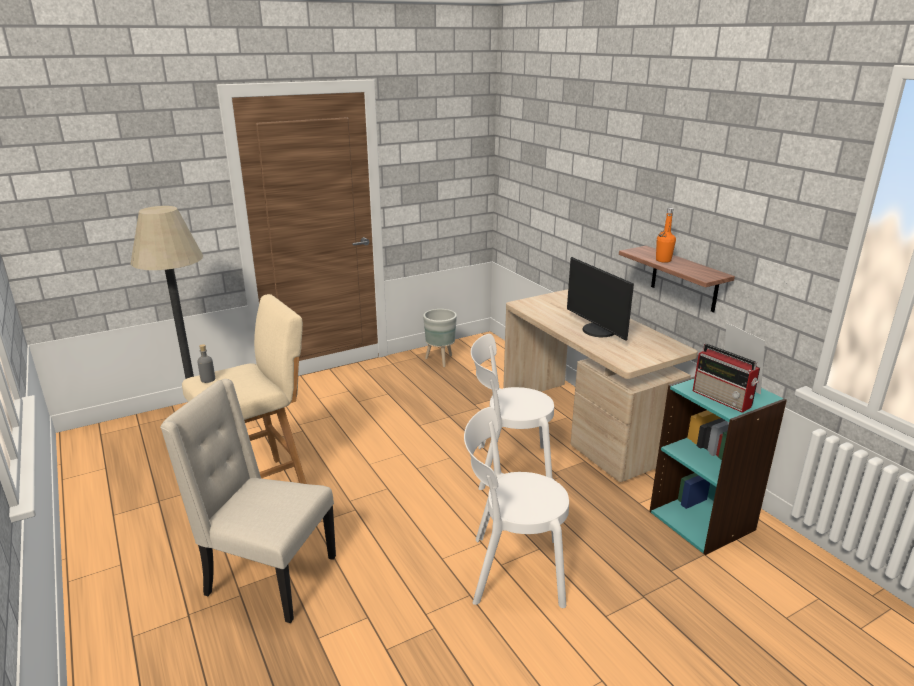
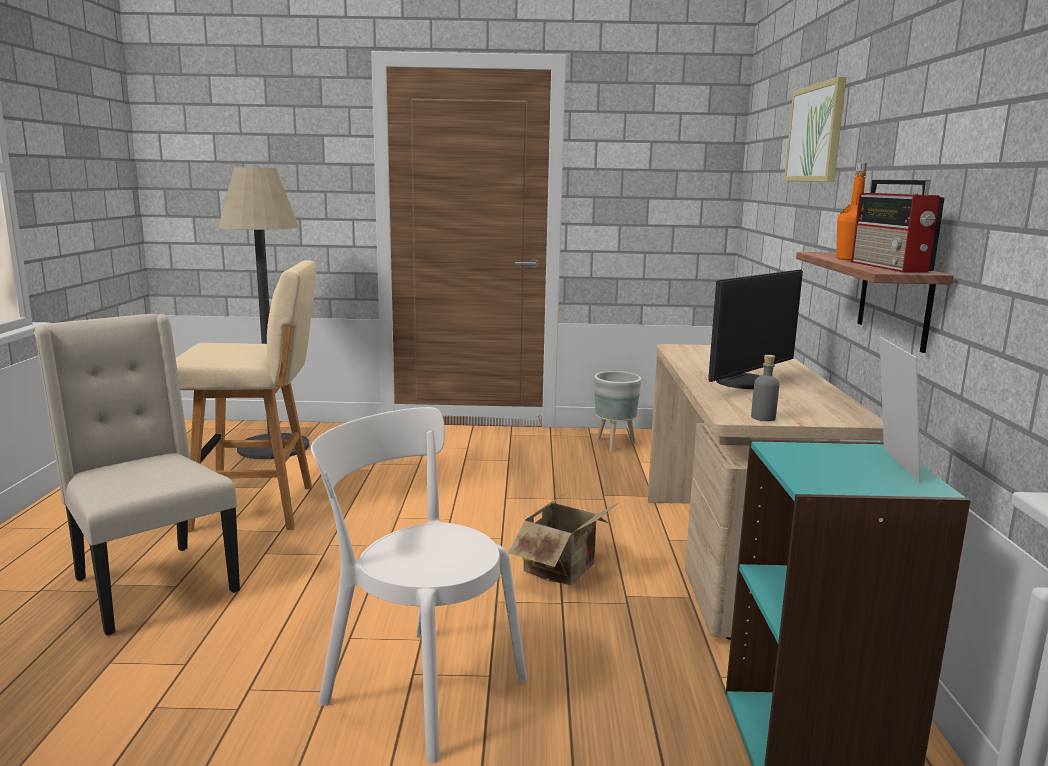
camera: 30 degrees right, 10 degrees down
grey bottle [197,344,215,383] -> grey bottle moved to [751,355,779,421]
white chair [471,334,554,490] -> cardboard box [508,491,620,585]
monitor [567,257,634,341] -> monitor turned 135 degrees counterclockwise [708,270,803,389]
radio [693,343,760,413] -> radio moved to [851,180,945,273]
none -> picture [784,77,846,182]

